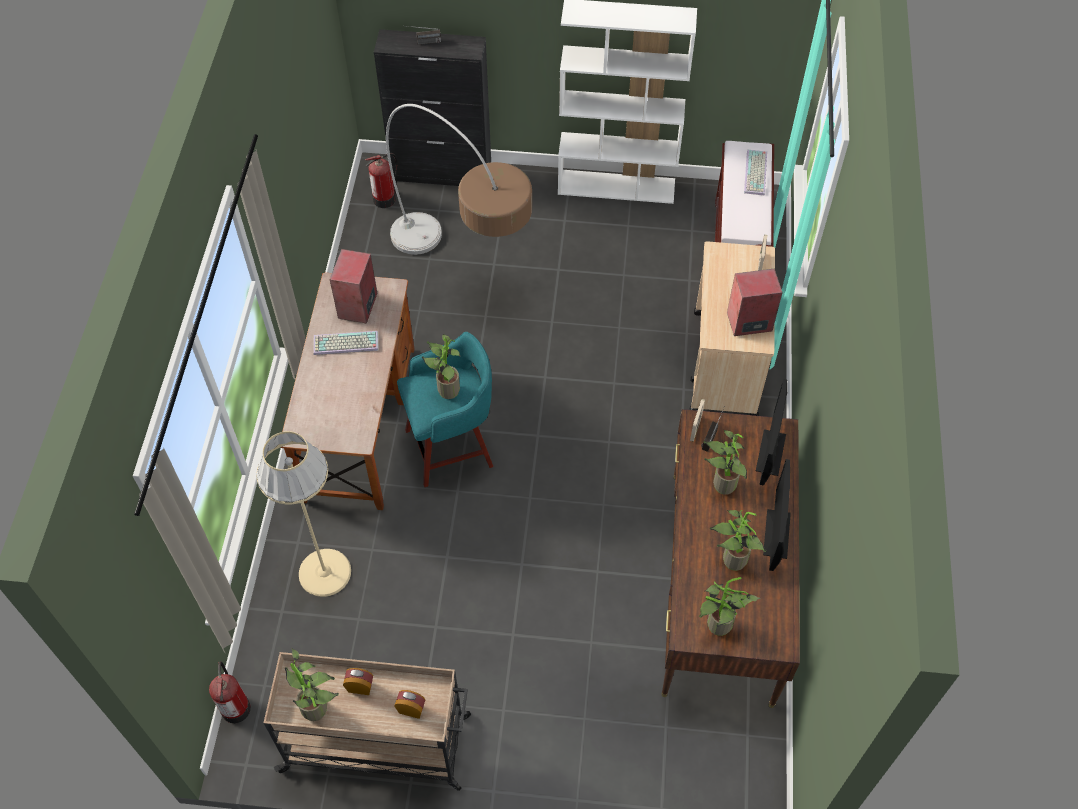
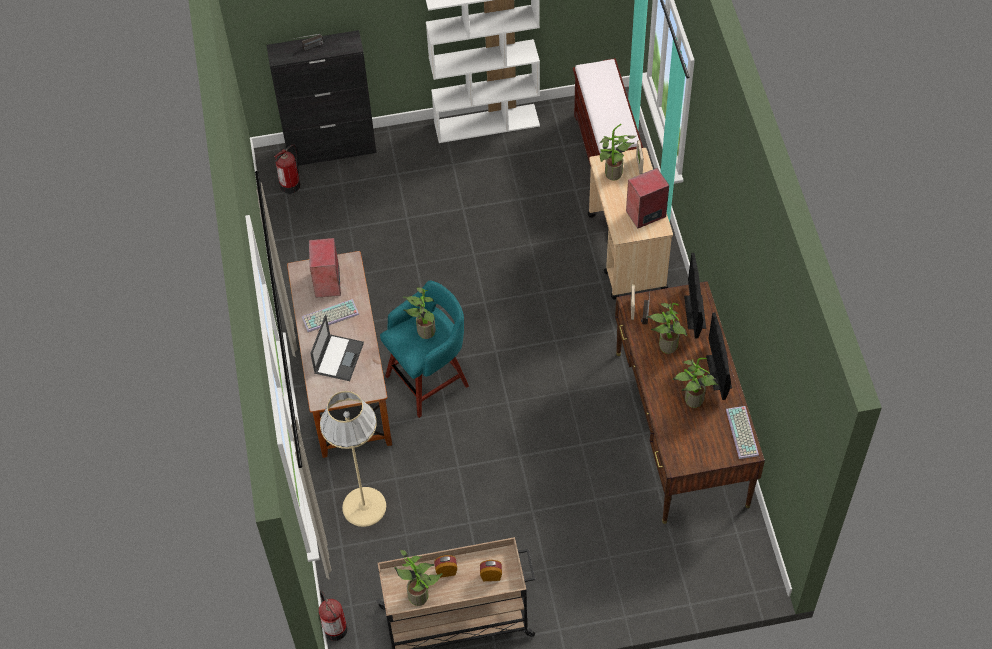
camera: 15 degrees left, 0 degrees up
floor lamp [386,104,532,255] -> none
potted plant [699,577,760,636] -> potted plant moved to [599,124,636,181]
keyboard [744,150,767,196] -> keyboard moved to [726,406,759,459]
none -> laptop [310,315,364,381]

